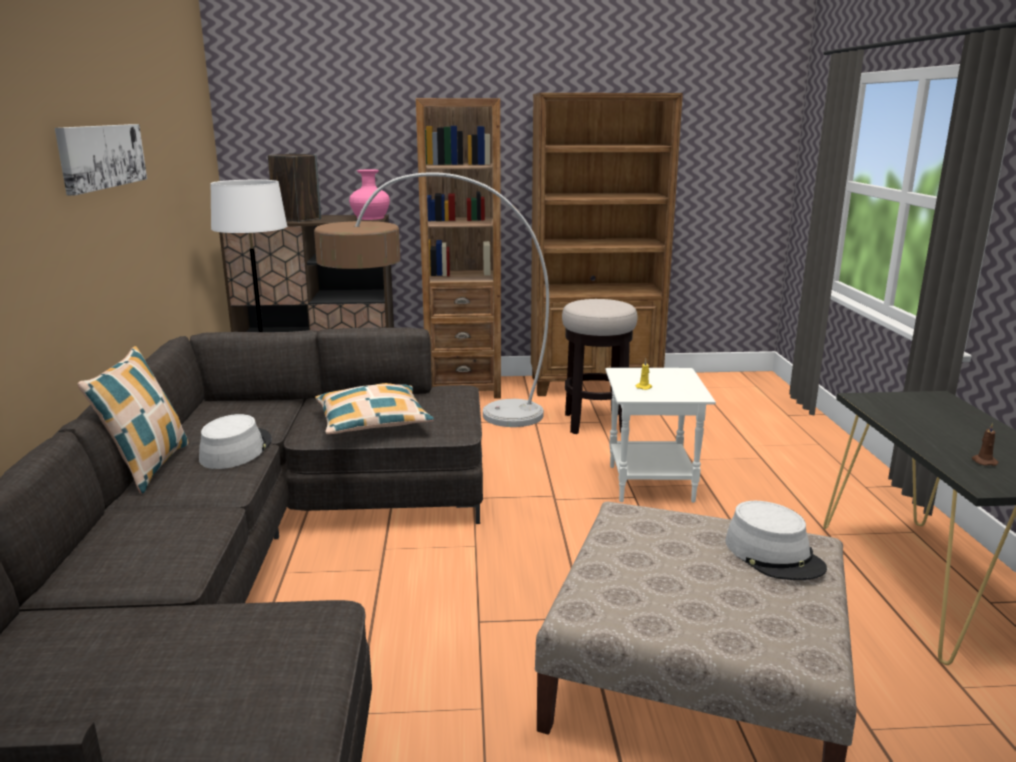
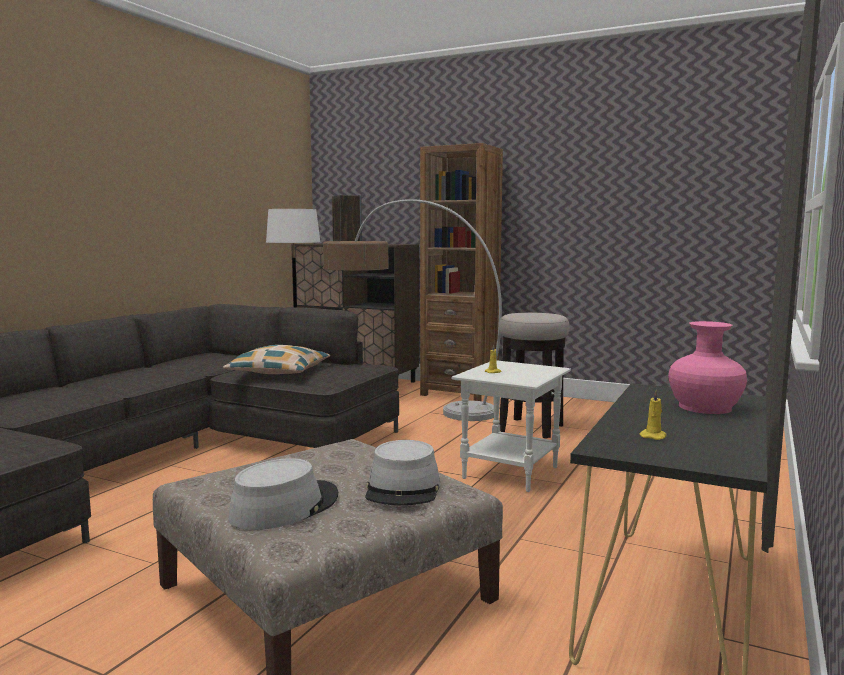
camera: 30 degrees right, 10 degrees down
picture [55,124,147,196] -> none
pillow [77,346,189,494] -> none
grey hat [199,414,272,469] -> grey hat moved to [229,458,338,530]
pink vase [349,169,390,220] -> pink vase moved to [668,321,747,414]
brown bookcase [531,93,683,396] -> none
brown candle [972,423,998,466] -> yellow candle [640,390,666,440]

